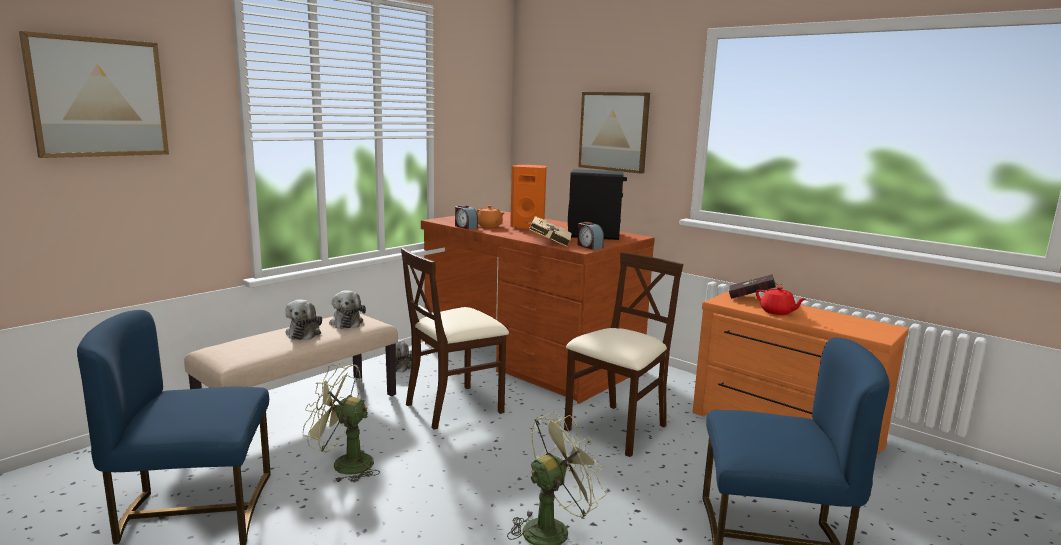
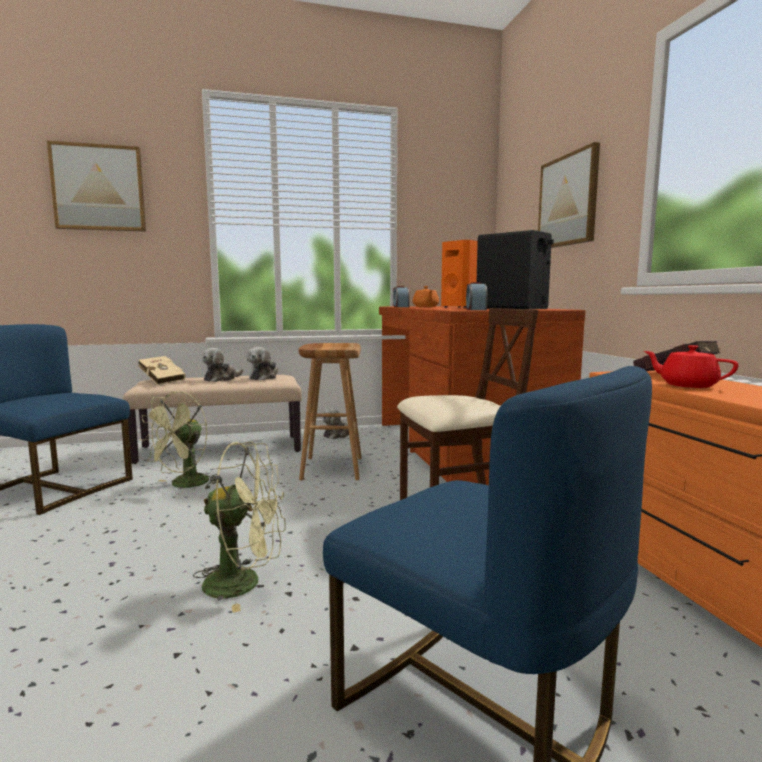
camera: 35 degrees right, 5 degrees down
green fan [303,362,380,483] -> green fan turned 105 degrees counterclockwise [140,391,220,489]
beige chair [401,248,509,430] -> brown stool [299,343,362,481]
beige book [524,216,572,247] -> beige book moved to [138,356,186,385]
red teapot [756,286,806,315] -> red teapot turned 135 degrees clockwise [644,345,738,388]

